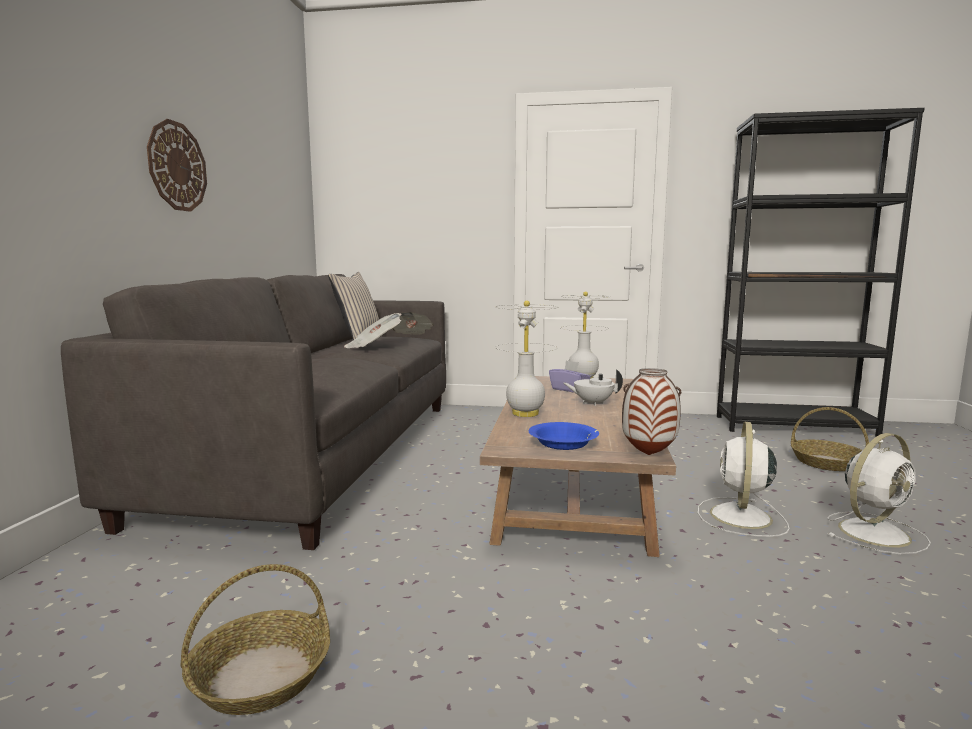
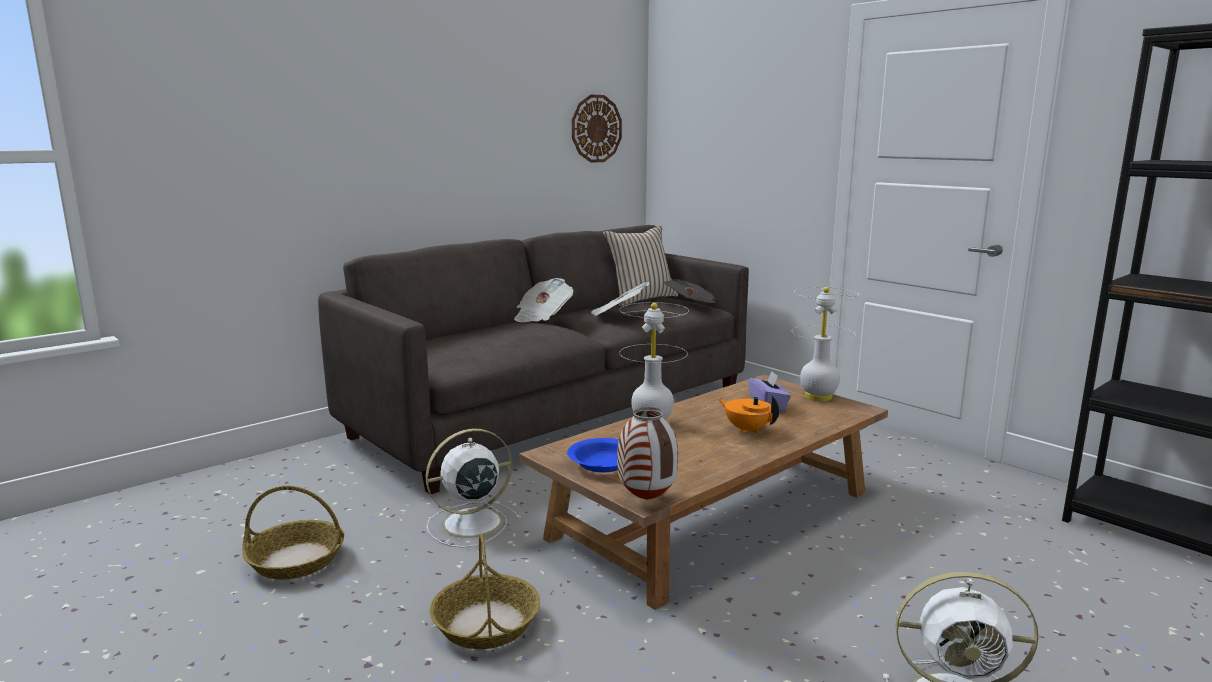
camera: 40 degrees right, 5 degrees up
wall clock [147,119,207,212] -> wall clock moved to [572,94,622,163]
white teapot [563,369,623,406] -> orange teapot [718,396,779,433]
white fan [698,422,790,537] -> white fan moved to [426,429,521,548]
basket [791,407,869,471] -> basket moved to [430,534,540,649]
none -> newspaper [514,278,573,322]

